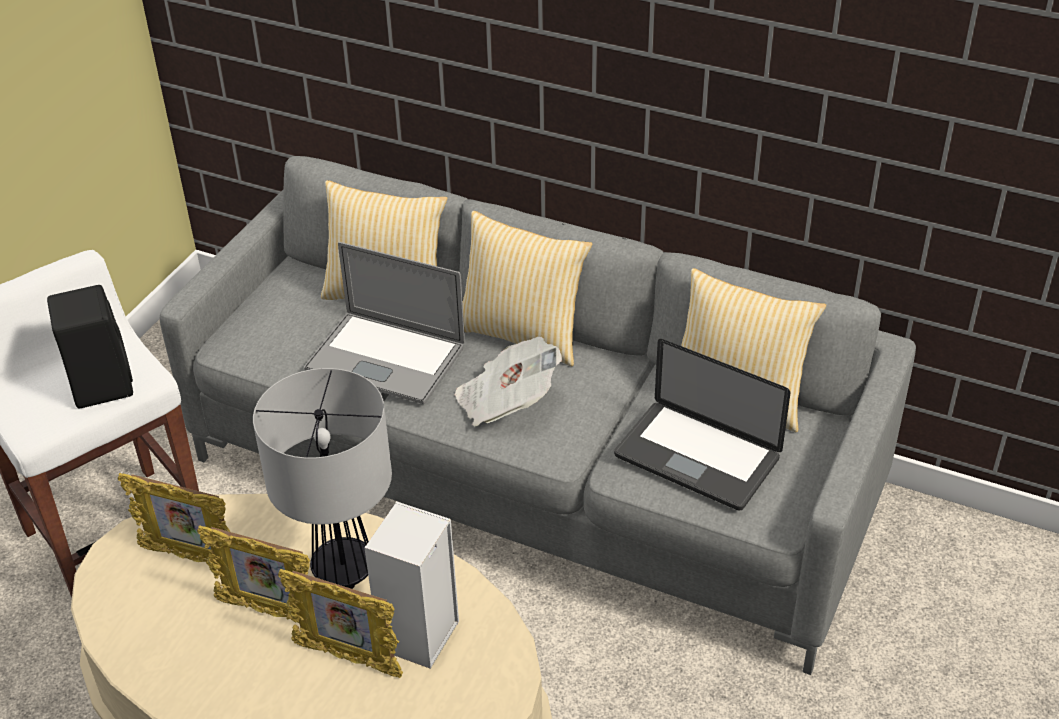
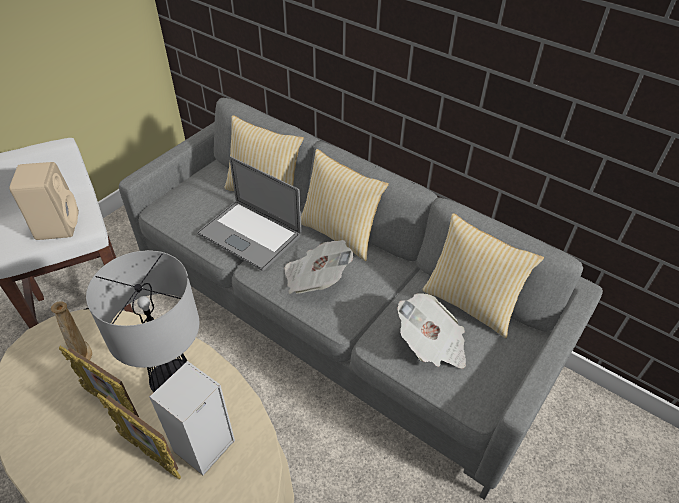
camera: 10 degrees right, 5 degrees up
black speaker [47,285,133,408] -> beige speaker [9,162,79,240]
picture frame [118,473,230,562] -> beige vase [51,301,92,360]
laptop [614,339,790,511] -> newspaper [397,293,466,368]

